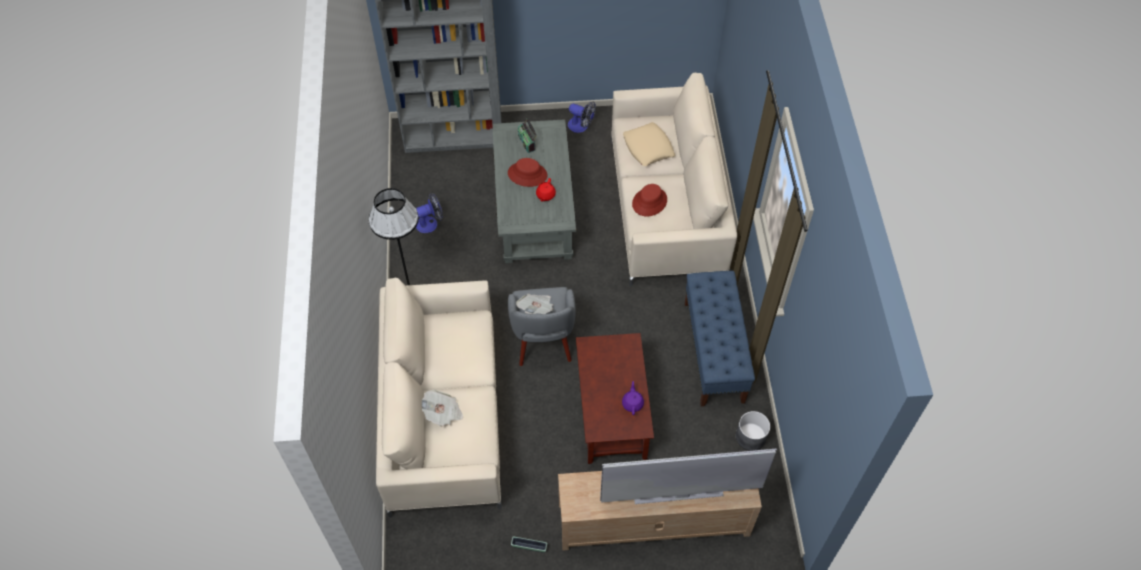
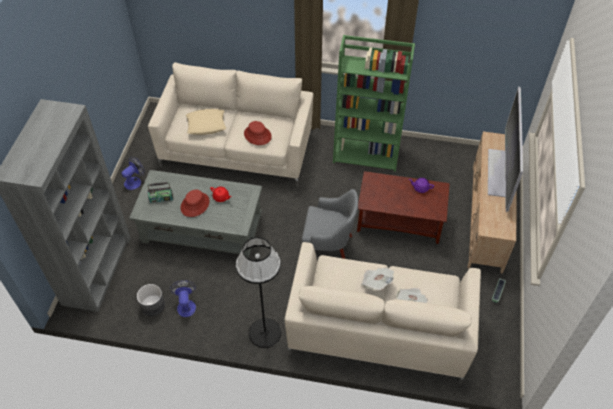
camera: 75 degrees left, 5 degrees down
newspaper [516,294,553,314] -> newspaper moved to [361,267,394,291]
blue bench [684,271,755,406] -> green bookcase [333,35,415,172]
grey planter [736,411,770,451] -> grey planter moved to [137,284,165,316]

